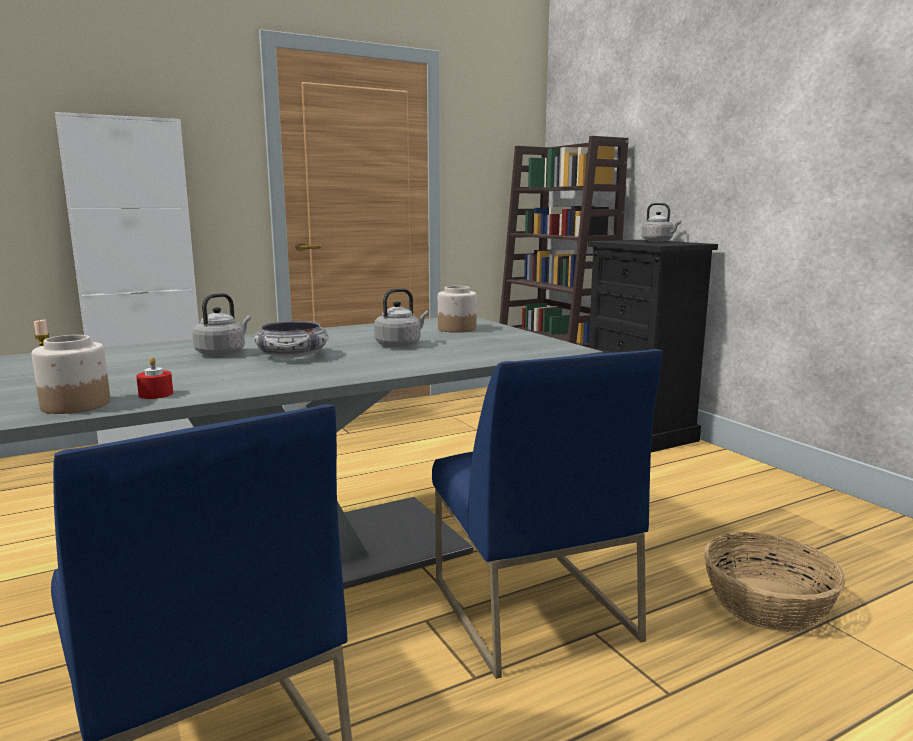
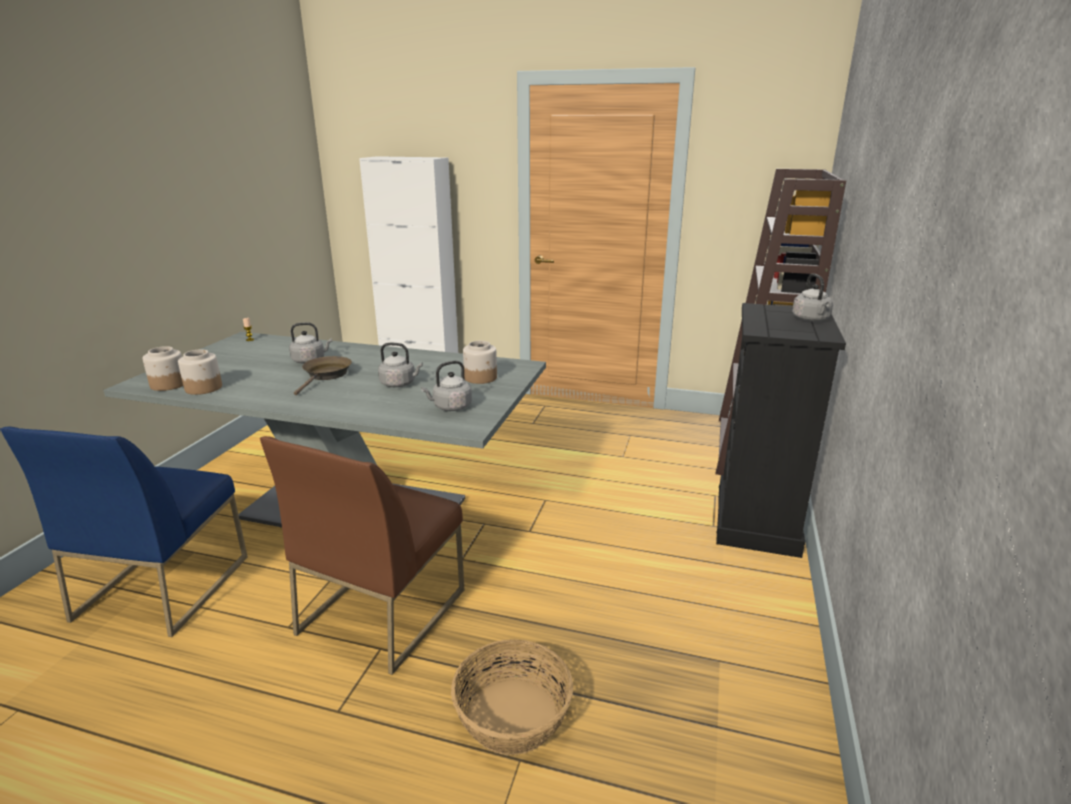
camera: 45 degrees right, 10 degrees up
red candle [136,357,173,399] -> jar [178,349,222,395]
bowl [254,321,329,358] -> brown frying pan [294,356,352,395]
blue chair [432,349,662,679] -> brown chair [260,436,464,675]
none -> grey kettle [421,361,472,411]

